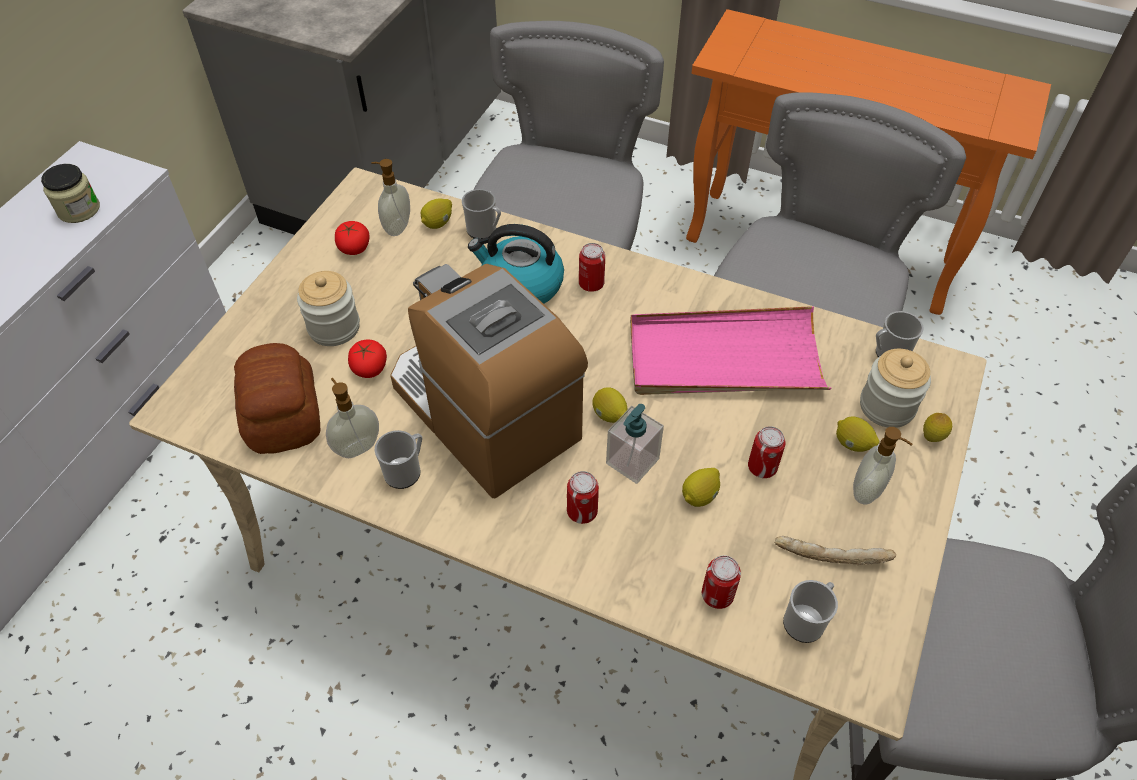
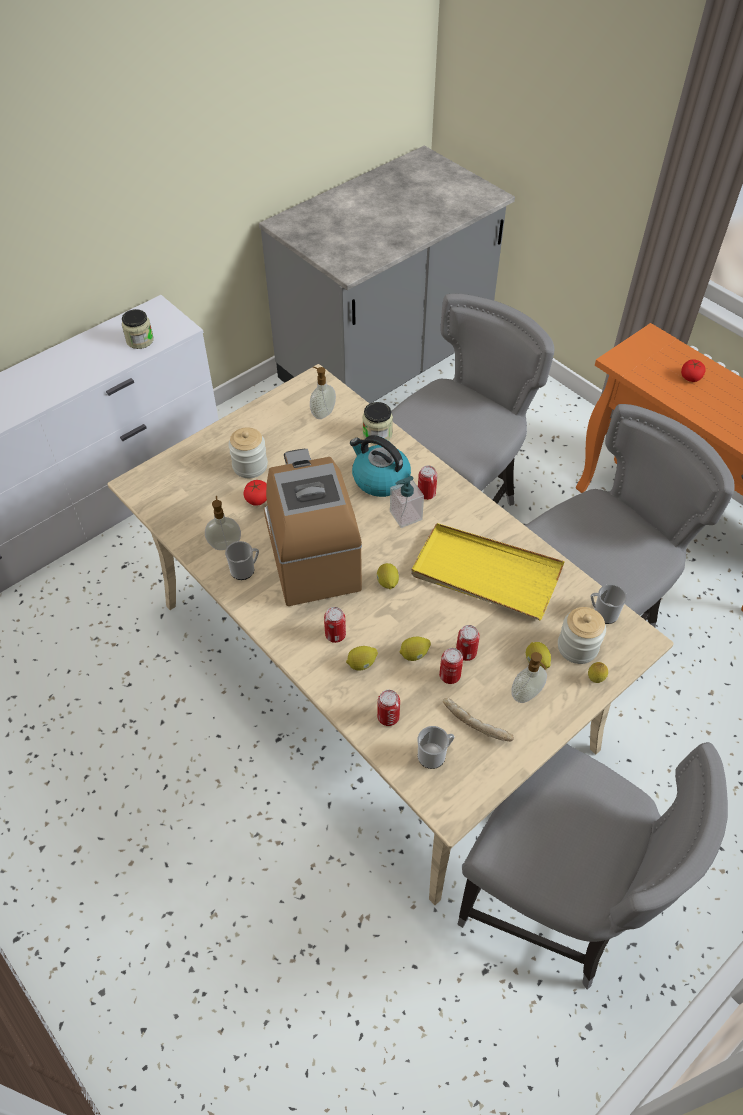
camera: 25 degrees right, 0 degrees up
bread [234,343,320,454] -> none
tomato [335,221,370,255] -> tomato moved to [681,359,706,382]
lemon [421,198,452,229] -> lemon moved to [346,646,378,671]
mug [462,189,501,239] -> jar [362,402,393,444]
soap dispenser [606,404,664,484] -> soap dispenser moved to [390,476,424,528]
pink tray [630,306,831,395] -> yellow tray [411,523,565,621]
none -> can [439,648,463,684]

